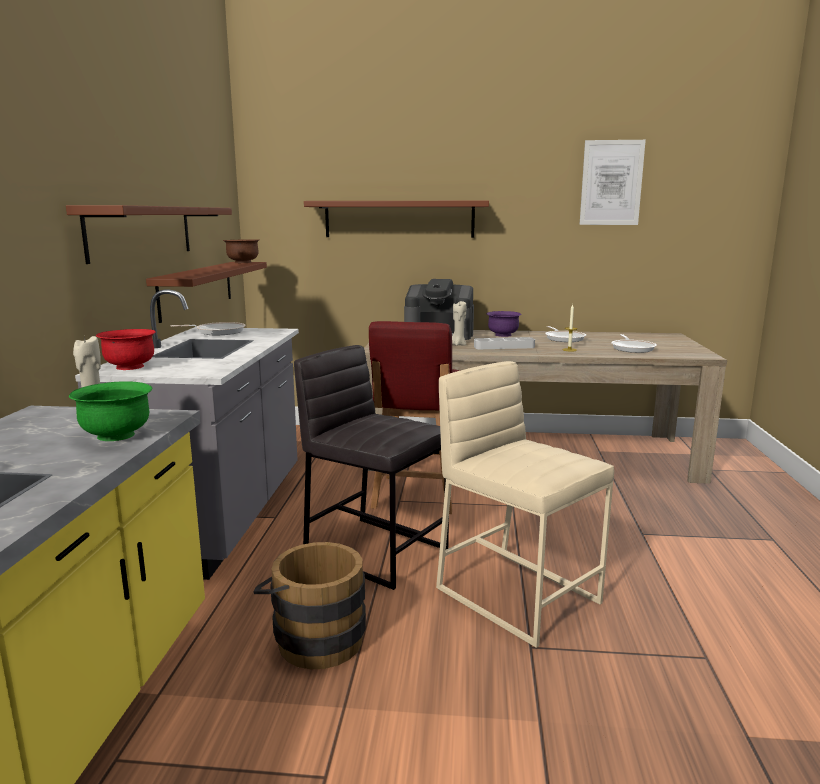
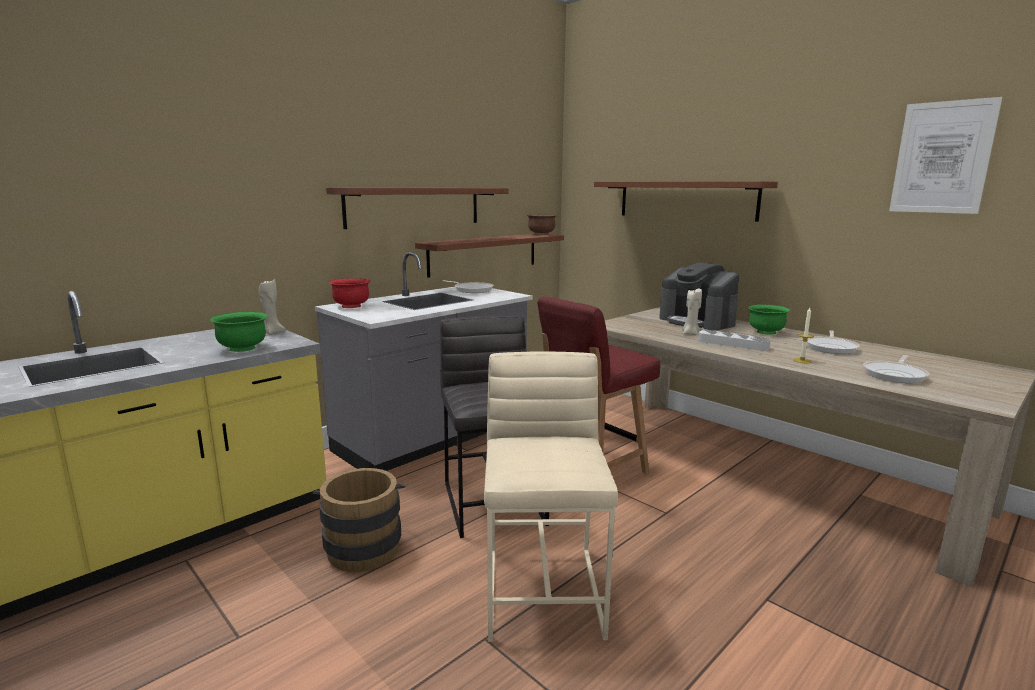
camera: 40 degrees right, 0 degrees up
purple bowl [487,311,522,337] -> green bowl [748,304,791,335]

